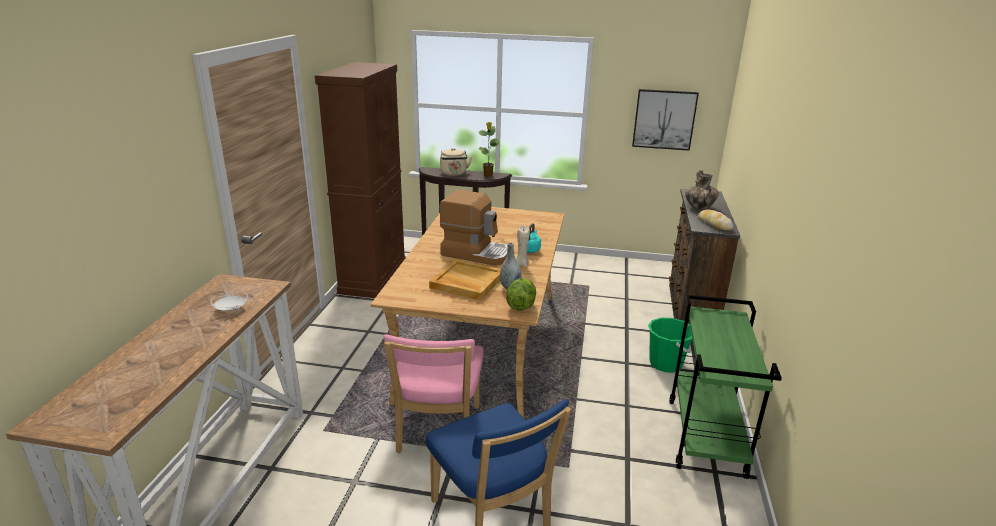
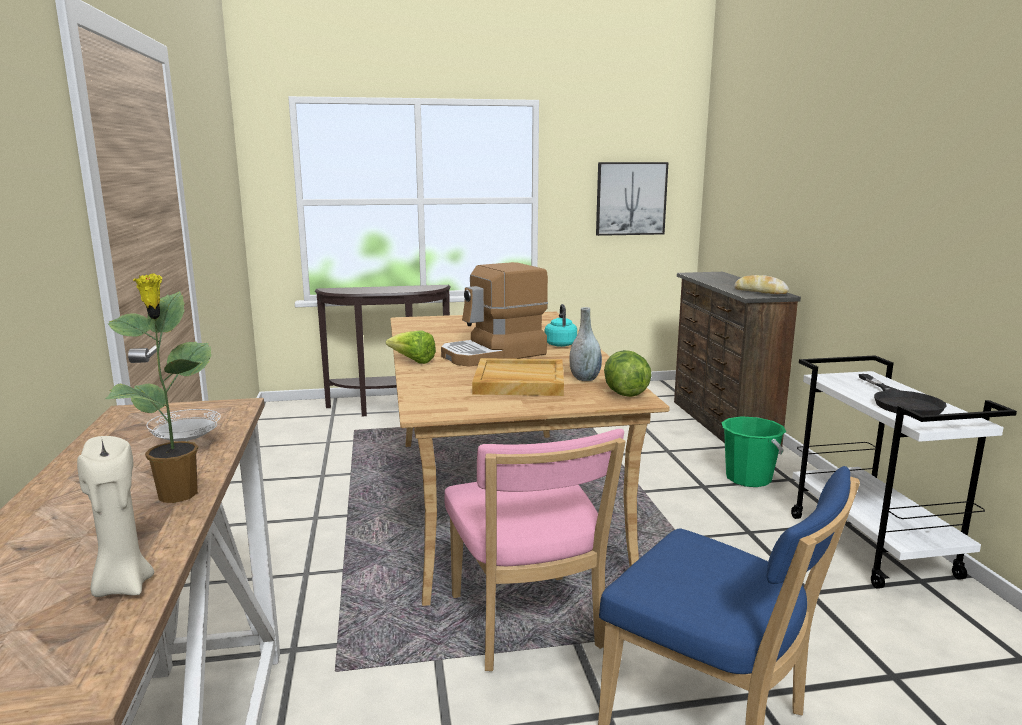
camera: 20 degrees left, 10 degrees down
brown cabinet [315,62,406,298] -> none
beige kettle [440,148,472,176] -> none
coffee machine [440,190,507,266] -> coffee machine turned 150 degrees clockwise [441,262,548,367]
potted plant [478,122,500,177] -> potted plant moved to [105,273,212,503]
beige candle [516,225,530,267] -> beige candle moved to [77,436,154,597]
green cart [669,294,782,479] -> white cart [791,356,1017,589]
vase [685,170,719,210] -> none
none -> lettuce [386,330,436,364]
none -> black frying pan [859,374,946,416]

